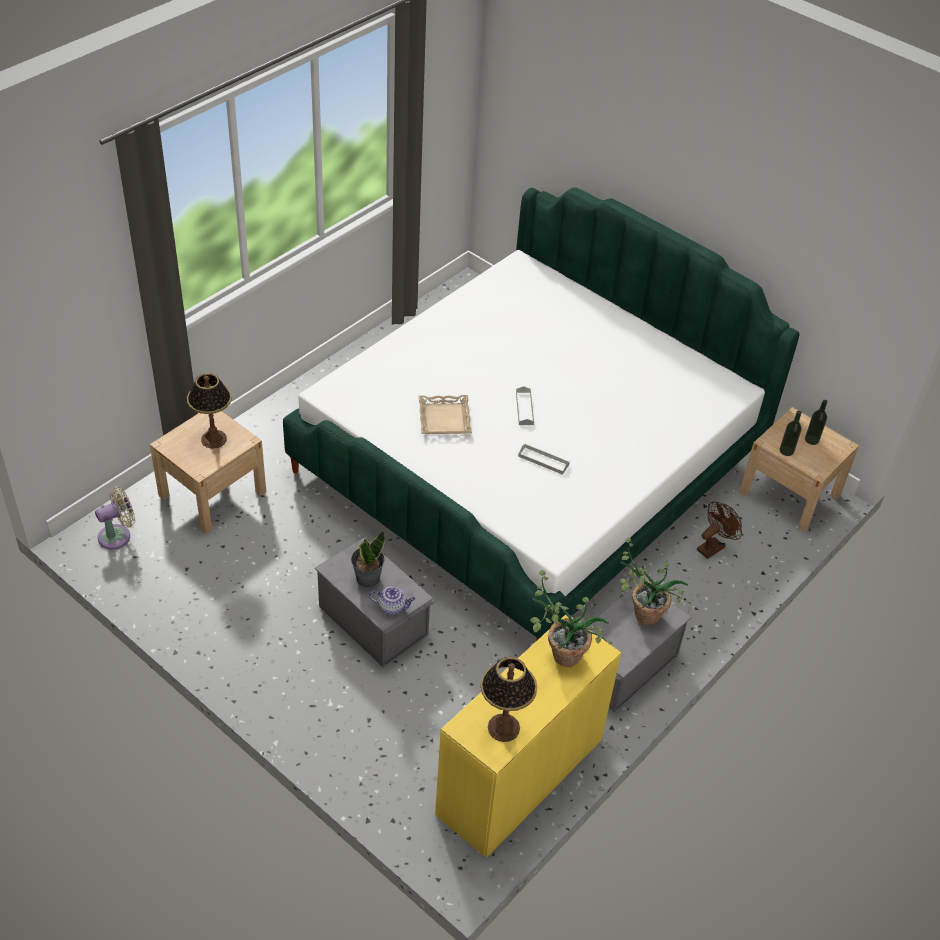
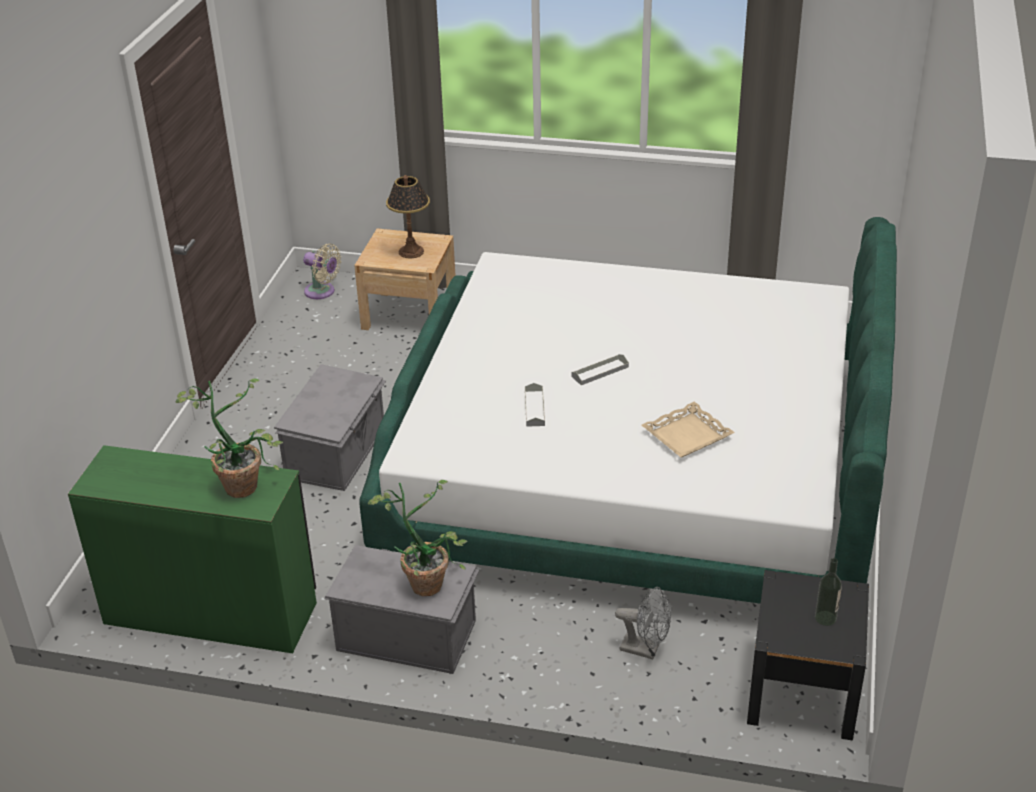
camera: 65 degrees right, 10 degrees down
potted plant [351,531,385,588] -> none
teapot [369,586,415,615] -> none
beige tray [418,395,472,434] -> beige tray moved to [642,402,735,458]
yellow desk [435,614,621,858] -> green desk [68,445,317,653]
table lamp [481,657,537,742] -> none
brown fan [697,502,742,559] -> grey fan [615,587,671,659]
beige nightstand [739,407,859,533] -> black nightstand [747,570,869,740]
bottle [780,410,802,456] -> none

